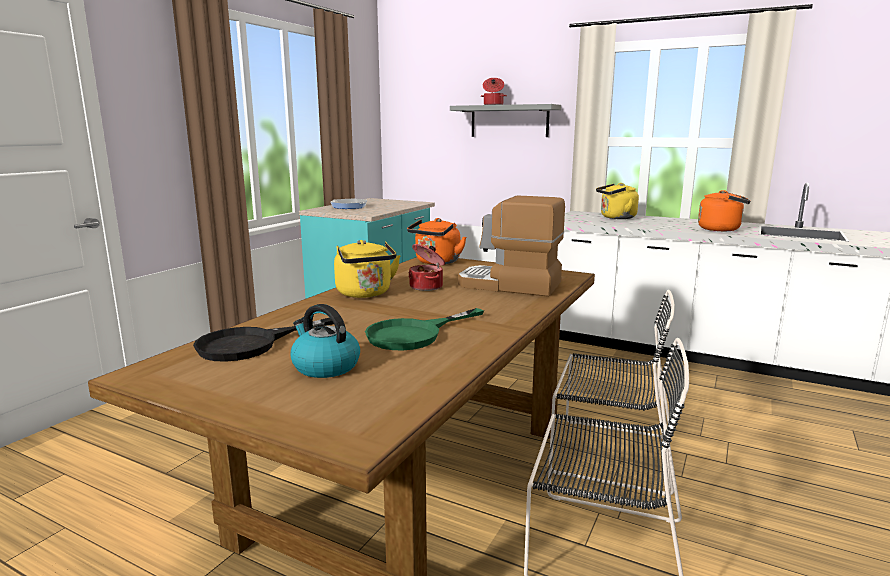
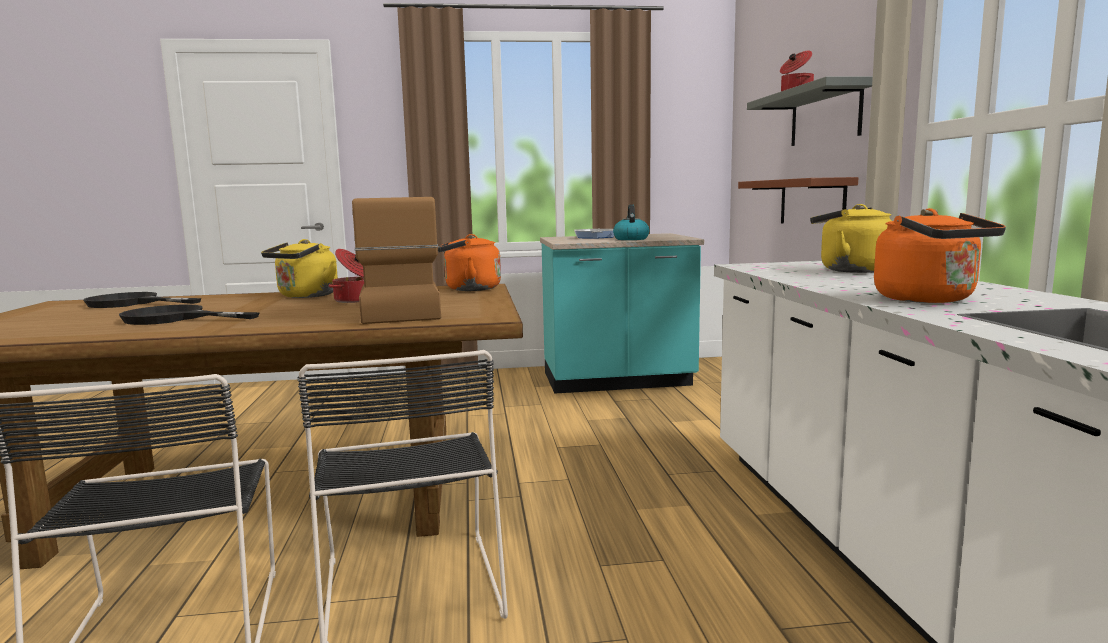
camera: 55 degrees right, 5 degrees down
kettle [291,304,360,378] -> kettle moved to [613,204,649,240]
green frying pan [365,308,484,350] -> black frying pan [119,305,260,325]
none -> brown shelf [738,177,858,224]

